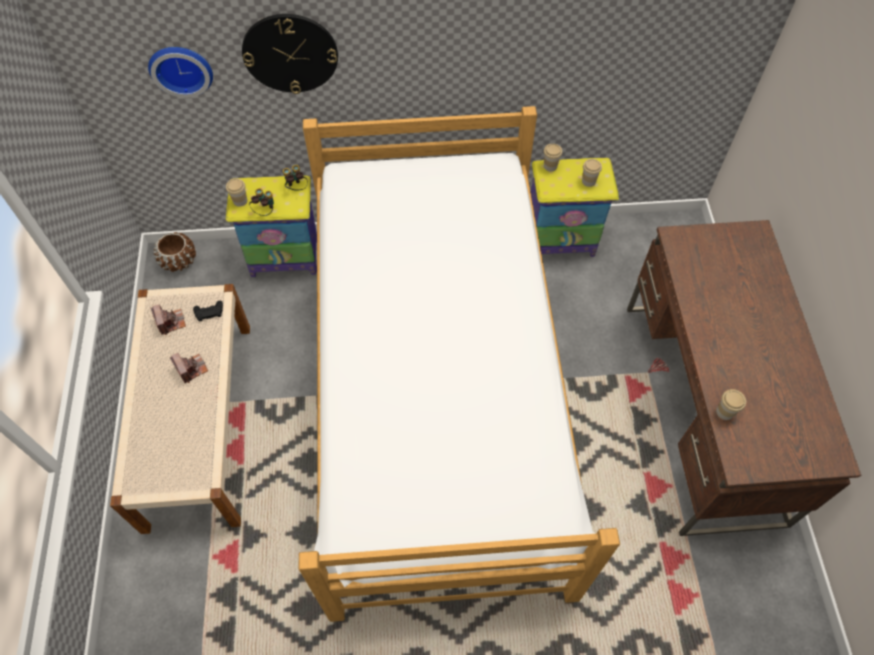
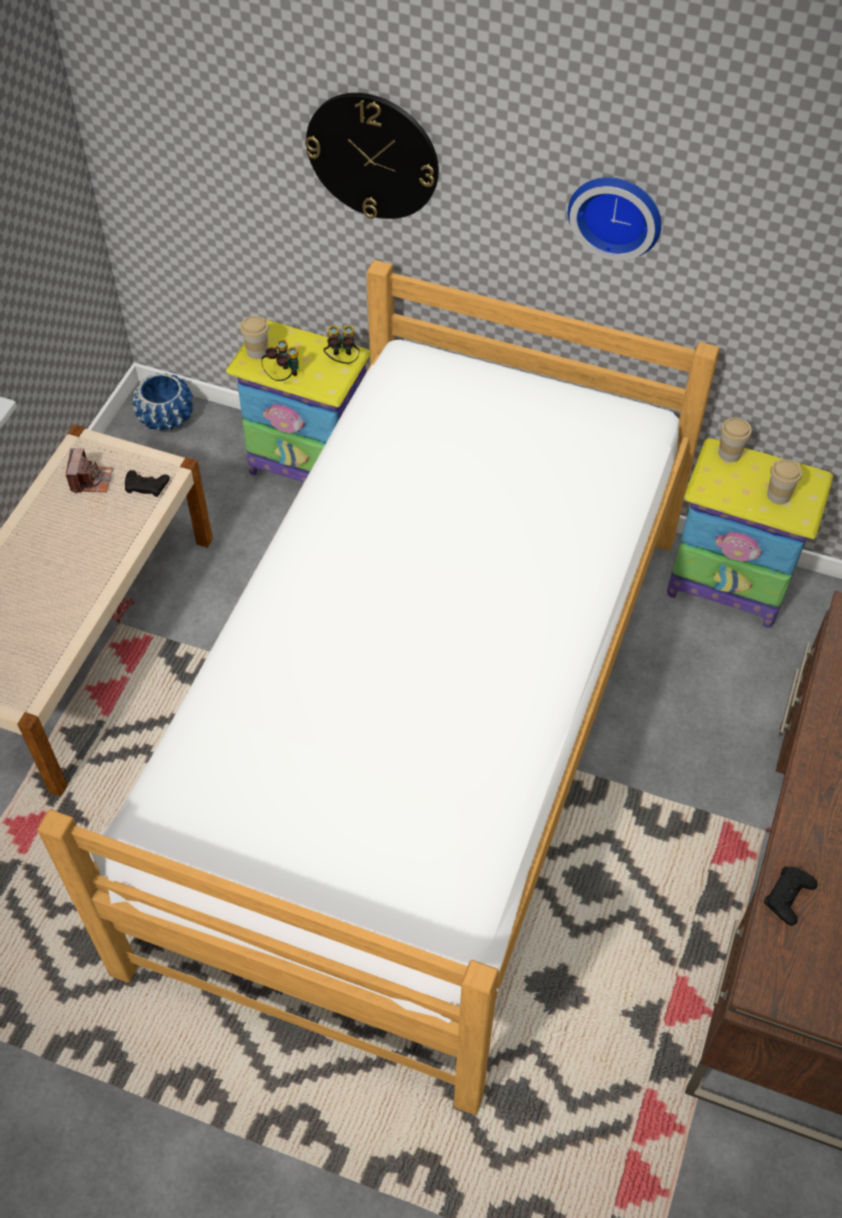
camera: 25 degrees right, 5 degrees down
wall clock [148,47,213,98] -> wall clock moved to [568,177,661,261]
brown planter [154,232,196,272] -> blue planter [133,373,193,432]
camera [169,353,208,383] -> none
cup [716,389,746,420] -> black game controller [764,866,818,926]

